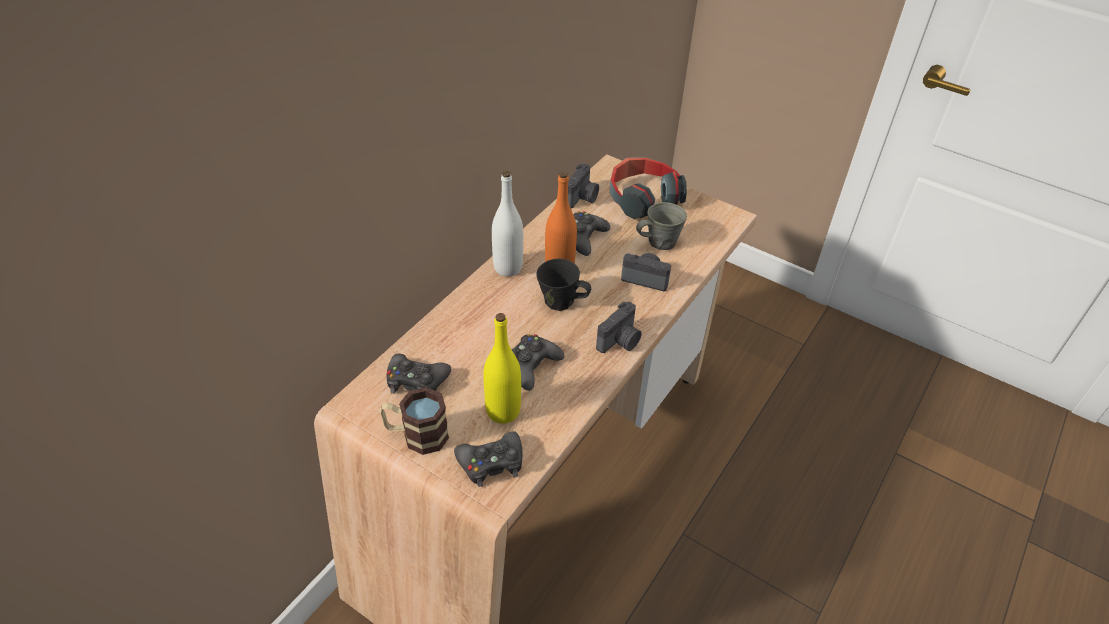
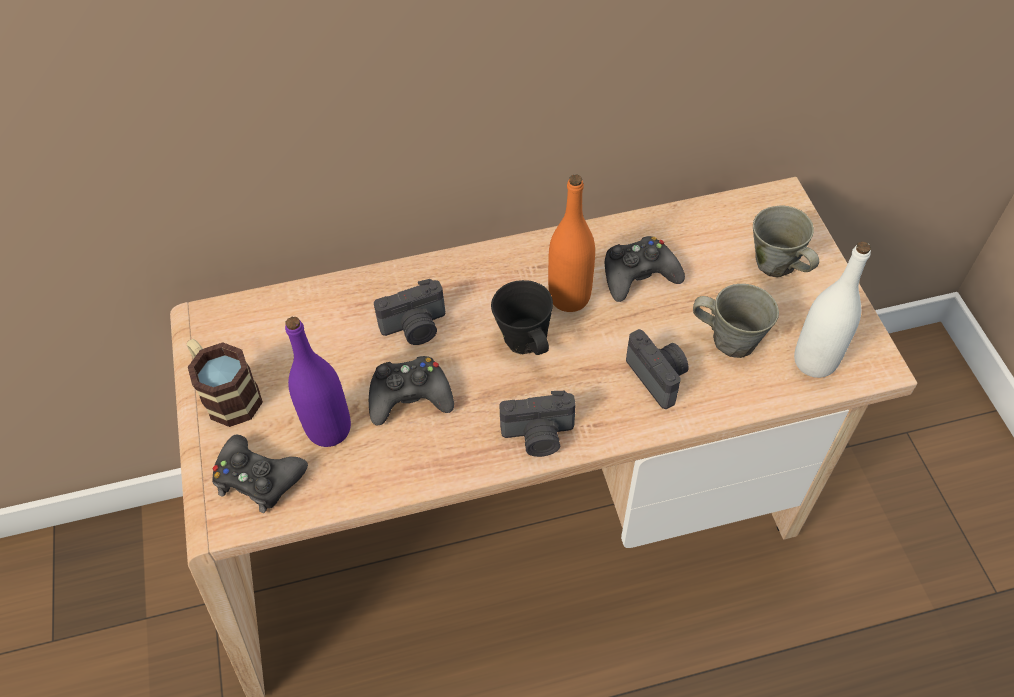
camera: 45 degrees right, 10 degrees up
black game controller [387,353,451,394] -> none
yellow bottle [483,313,521,424] -> purple bottle [285,317,351,447]
white bottle [492,171,523,277] -> white bottle moved to [794,242,871,378]
camera [568,164,599,208] -> camera moved to [374,279,445,345]
headphones [609,157,687,219] -> grey mug [753,206,819,277]

